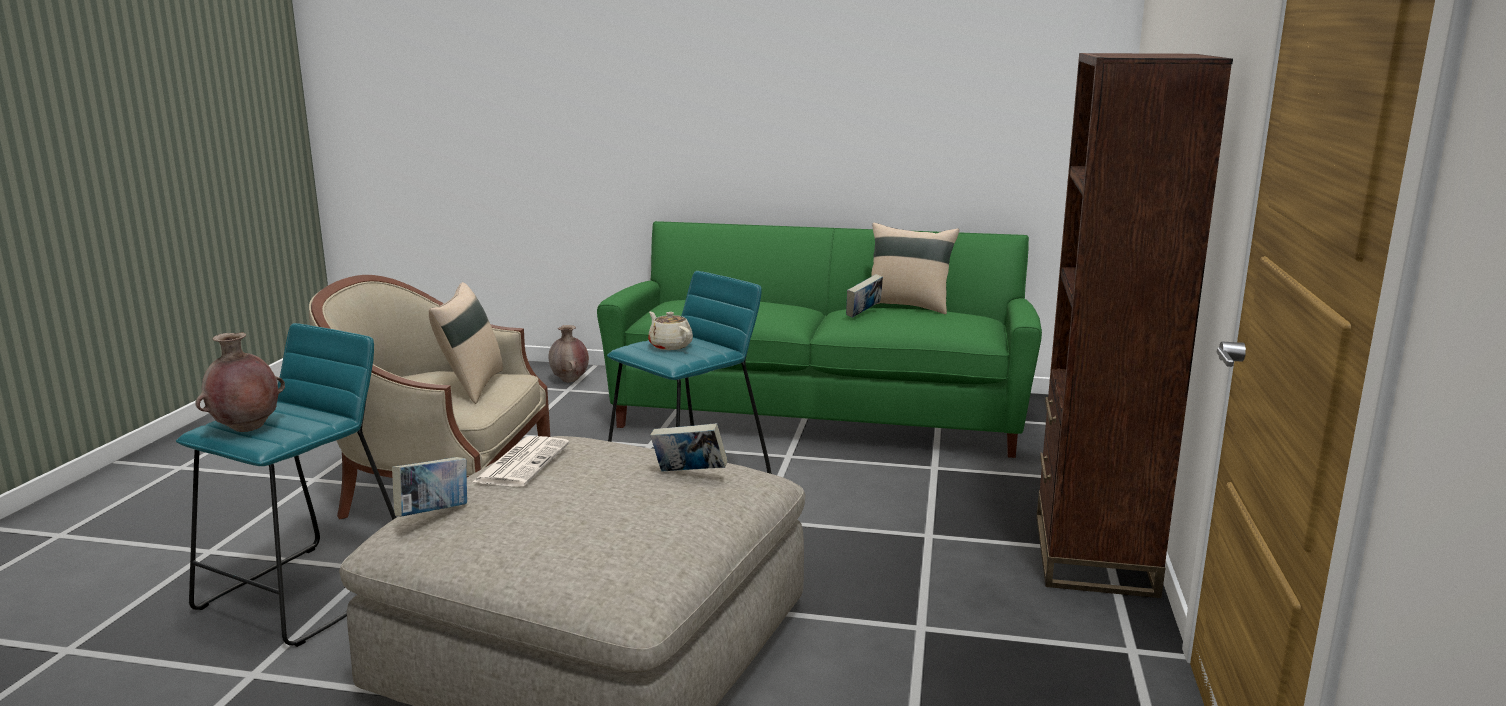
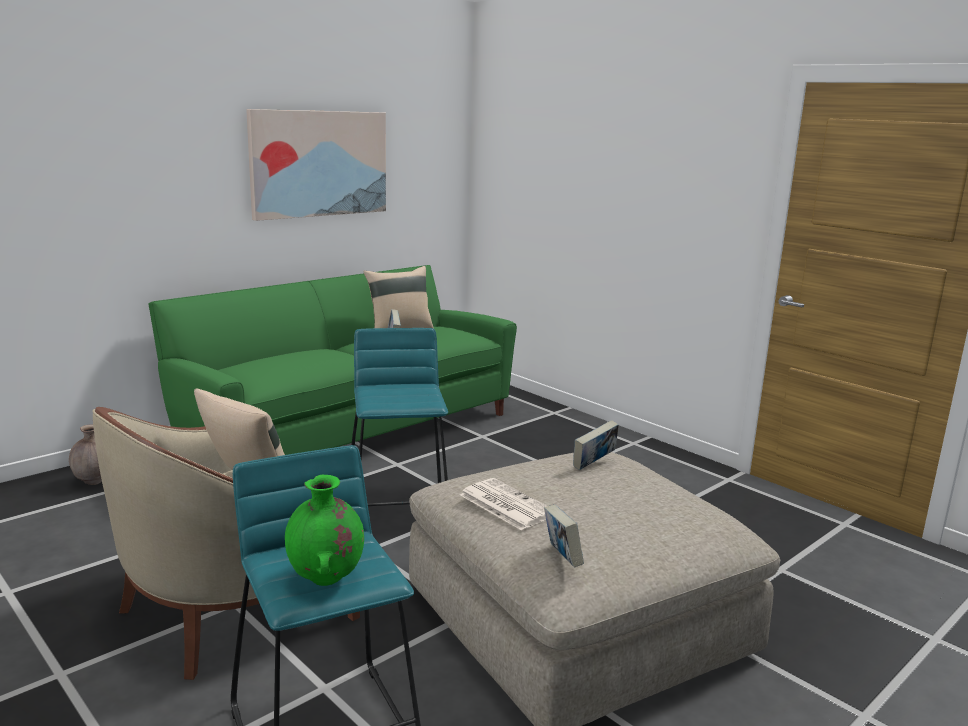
camera: 55 degrees left, 0 degrees up
brown vase [195,333,285,432] -> green vase [285,475,364,586]
beige teapot [648,312,693,350] -> none
brown bookcase [1037,53,1233,598] -> none
none -> picture [246,109,386,221]

